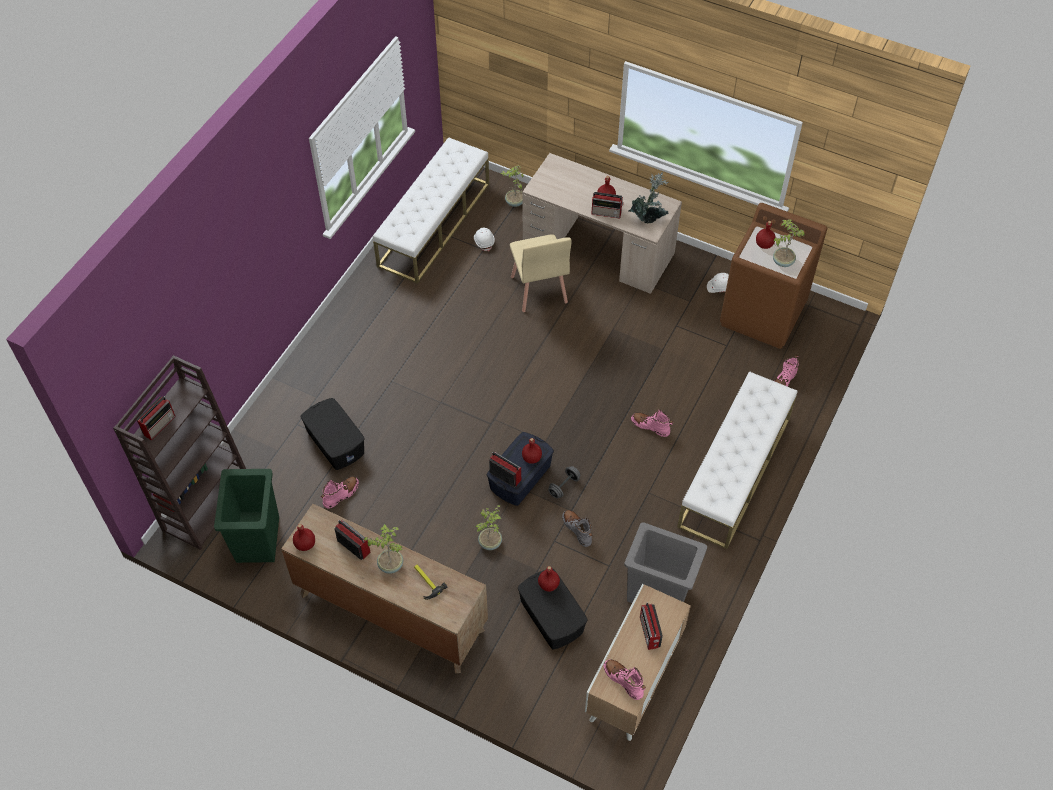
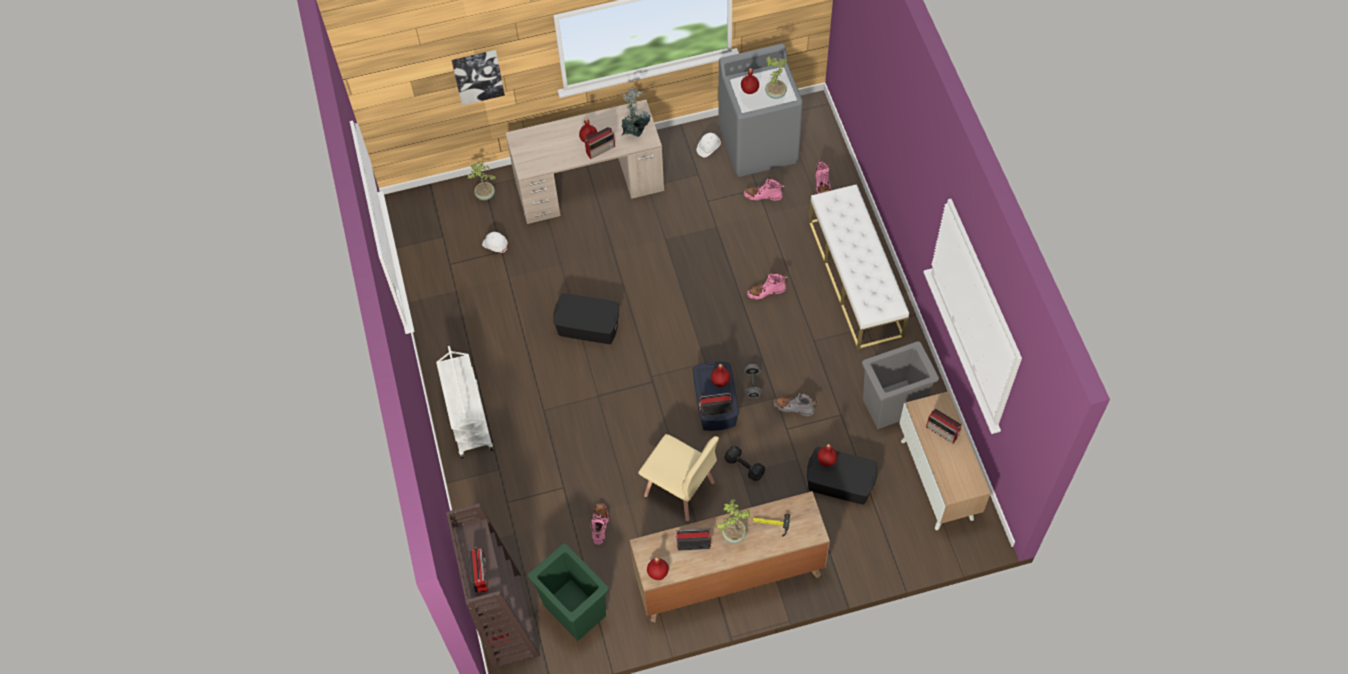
camera: 40 degrees left, 5 degrees up
black storage box [301,398,365,470] -> black storage box moved to [553,293,619,344]
white bench [373,137,489,284] -> none
potted plant [475,505,503,550] -> black dumbbell [724,446,765,481]
beige chair [510,234,572,312] -> beige chair moved to [638,434,719,521]
pink boot [603,659,646,700] -> pink boot moved to [744,178,784,201]
brown washing machine [720,203,827,349] -> grey washing machine [718,44,803,177]
none -> white cart [436,346,493,458]
none -> picture [451,50,505,105]

